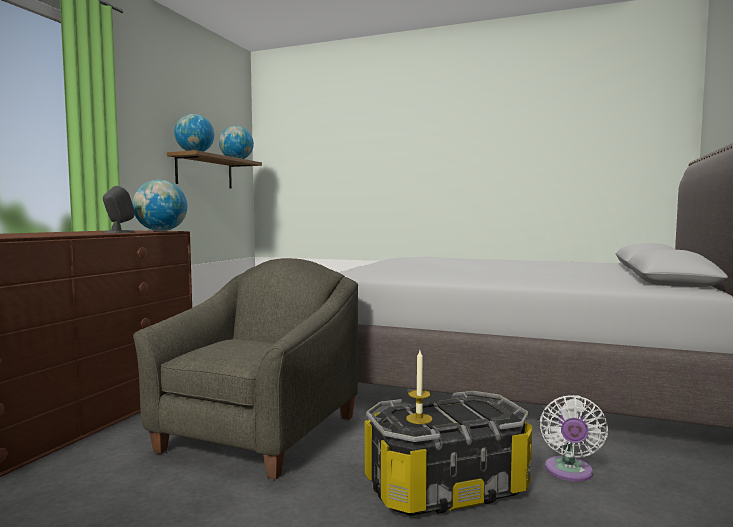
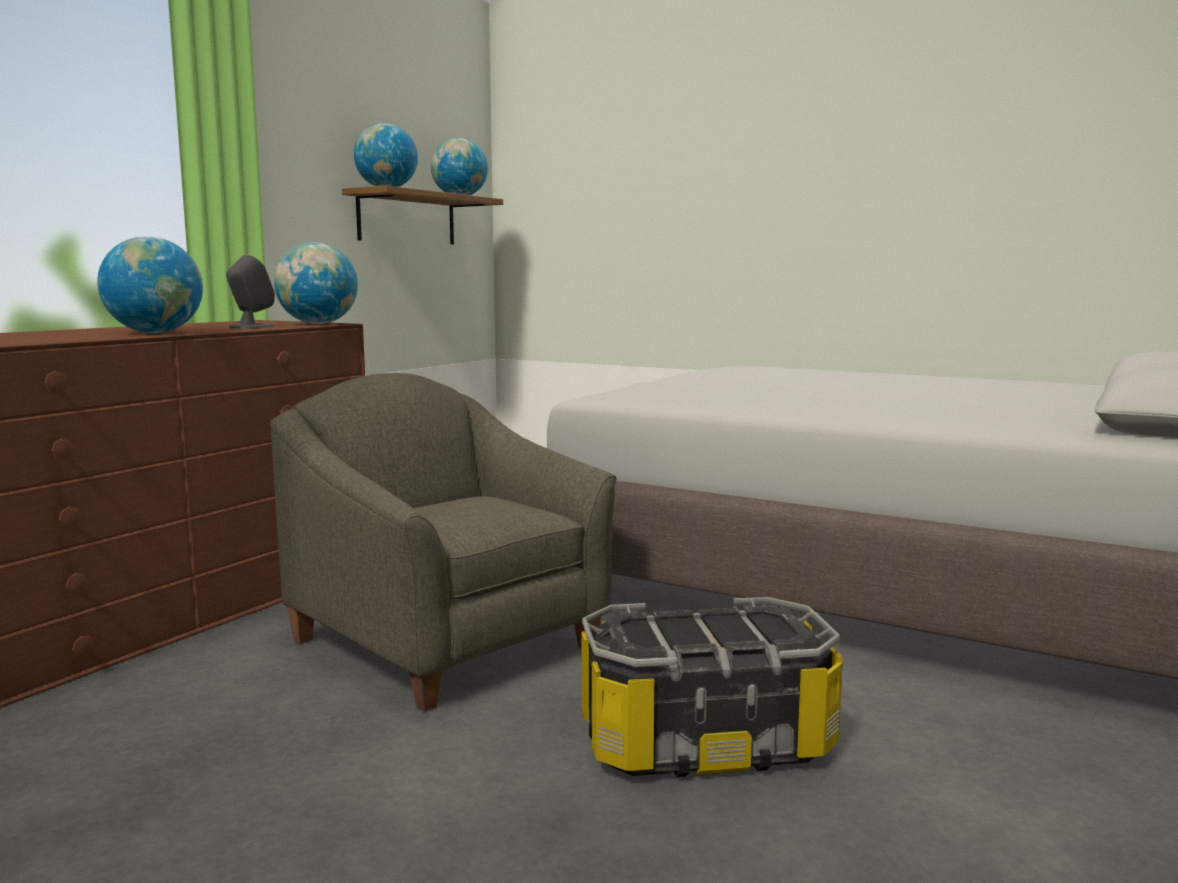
camera: 10 degrees right, 5 degrees up
grey armchair [133,258,358,479] -> grey armchair turned 75 degrees counterclockwise [270,373,617,711]
candle [406,351,433,424] -> none
white fan [540,395,608,481] -> none
none -> globe [97,236,203,333]

